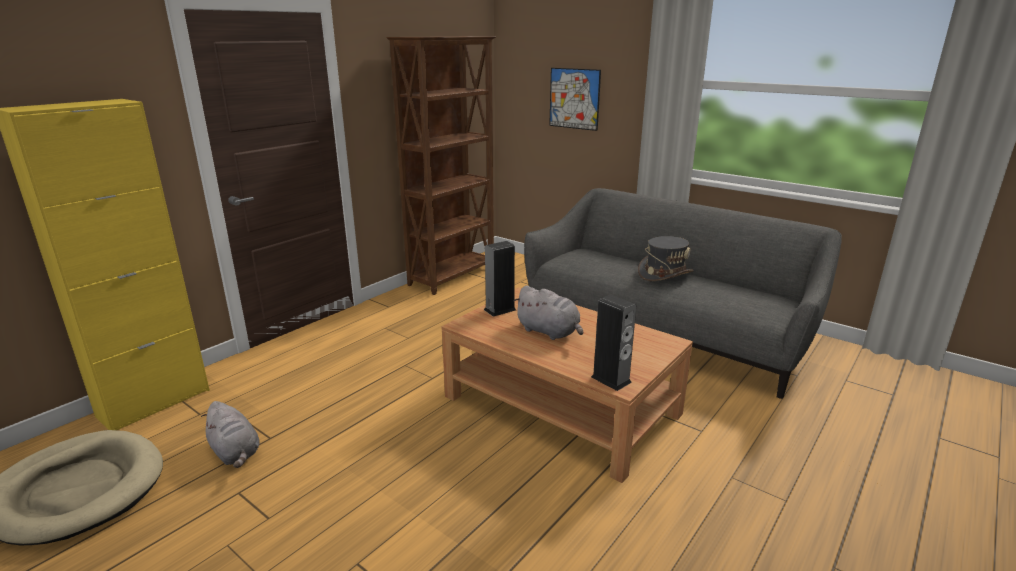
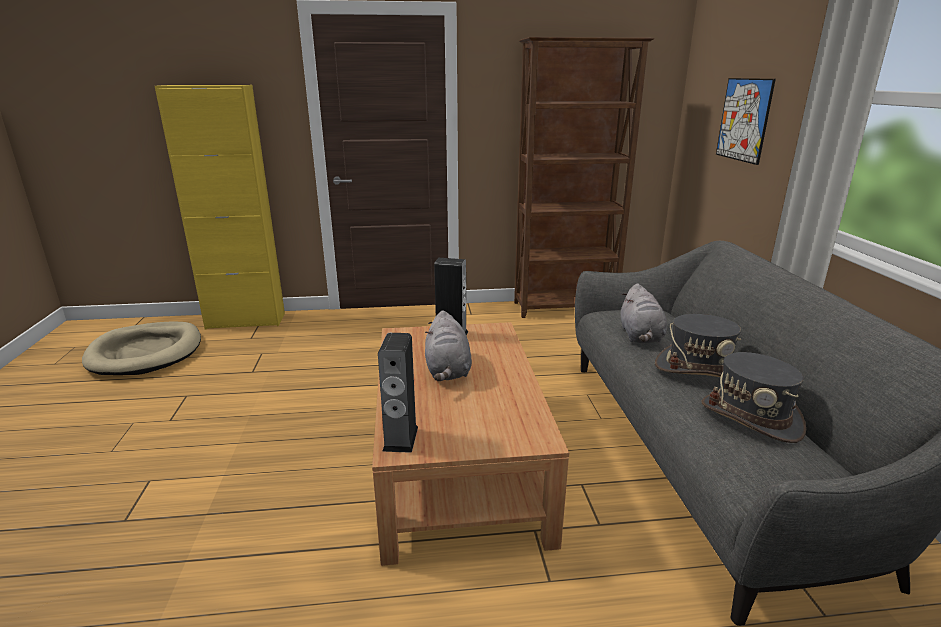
camera: 45 degrees right, 0 degrees up
grey plush toy [201,401,260,468] -> grey plush toy moved to [621,283,667,343]
none -> grey hat [701,352,806,443]

